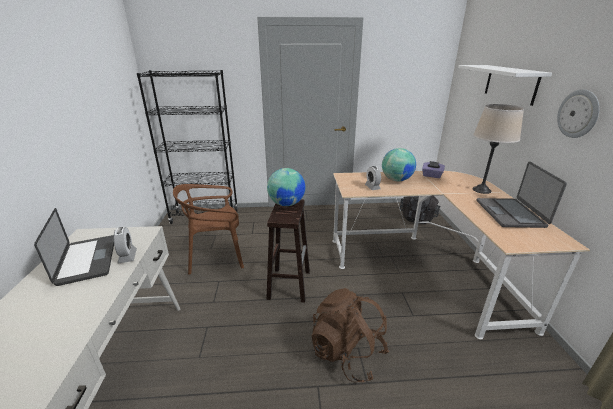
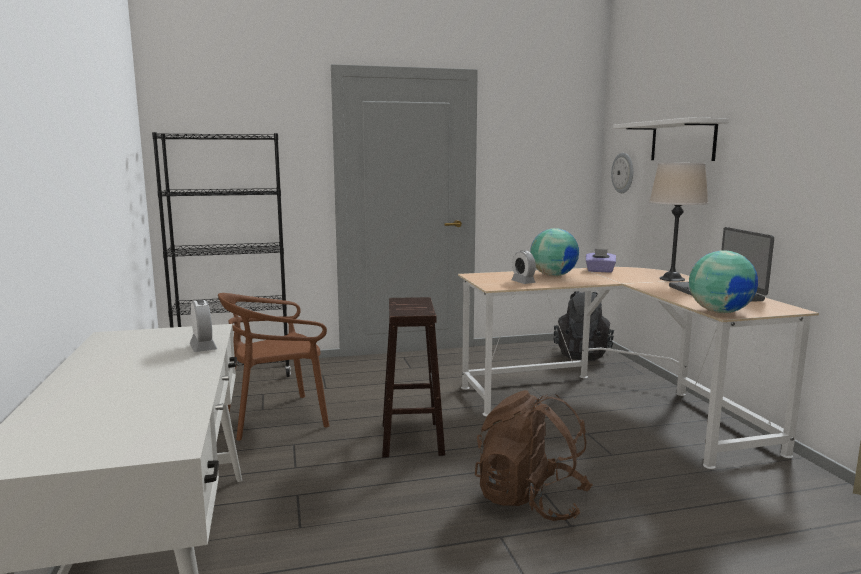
camera: 10 degrees left, 15 degrees down
laptop [34,208,114,286] -> none
globe [267,168,305,206] -> globe moved to [689,250,758,313]
wall clock [557,89,599,138] -> wall clock moved to [611,153,633,193]

